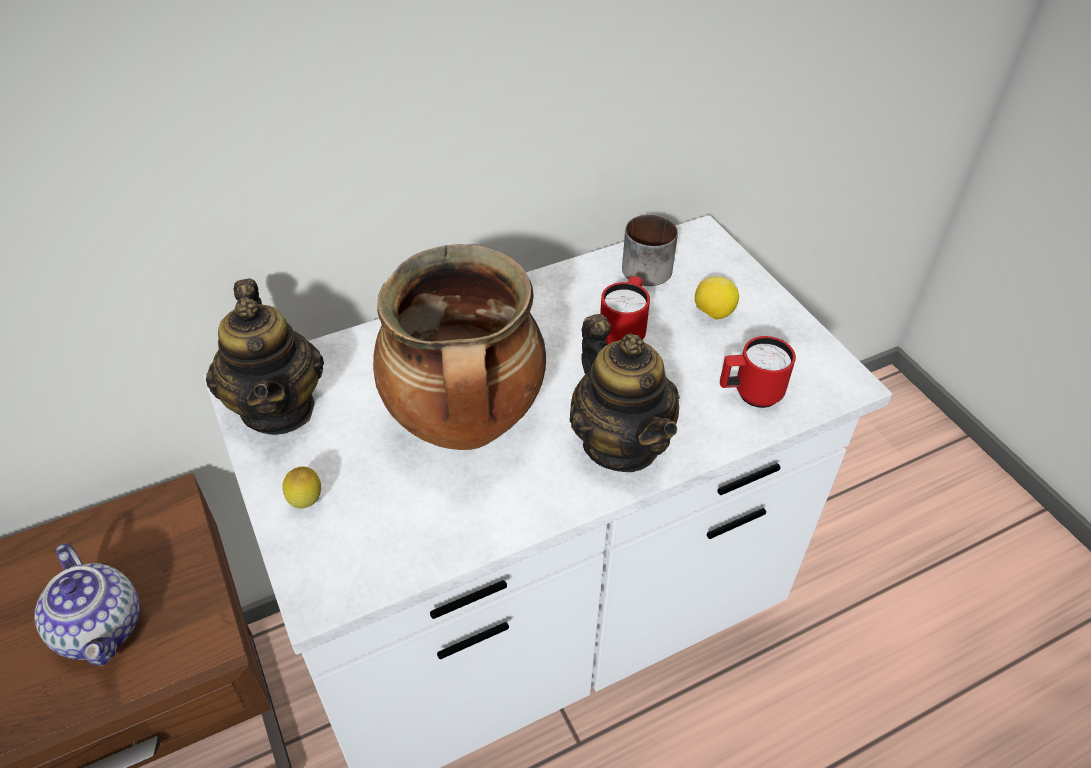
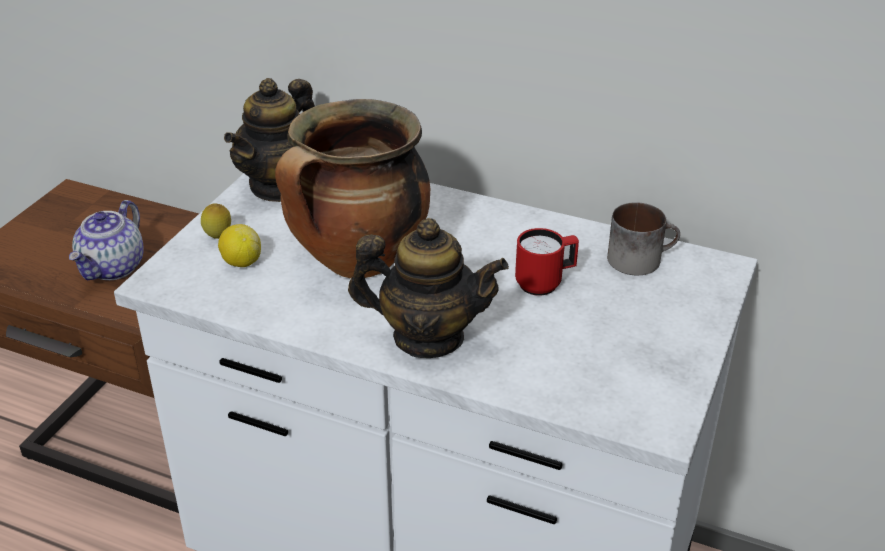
camera: 50 degrees right, 10 degrees down
teapot [569,314,680,472] -> teapot turned 105 degrees counterclockwise [348,218,509,358]
lemon [695,276,739,320] -> lemon moved to [218,224,261,267]
red mug [720,336,796,408] -> none

